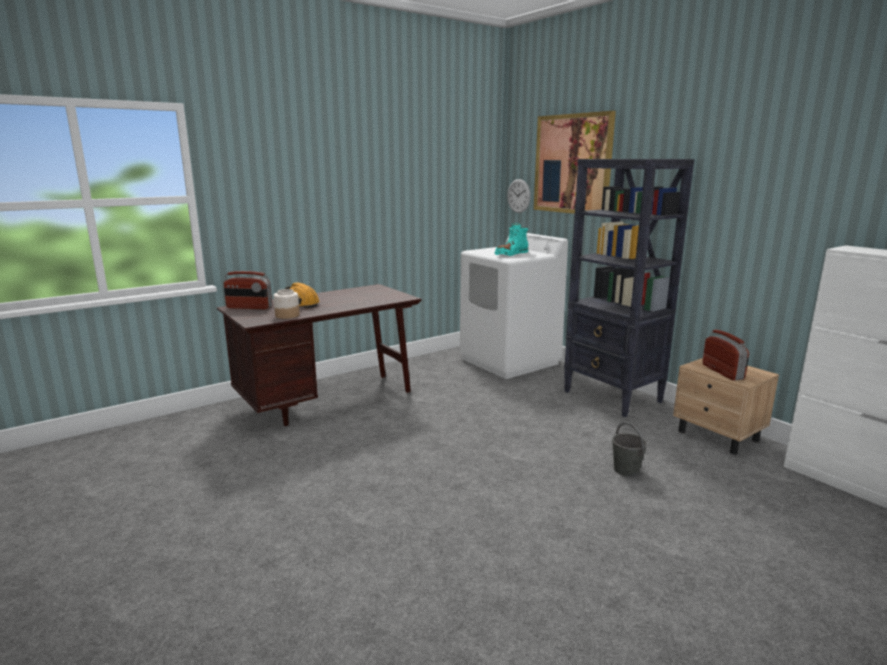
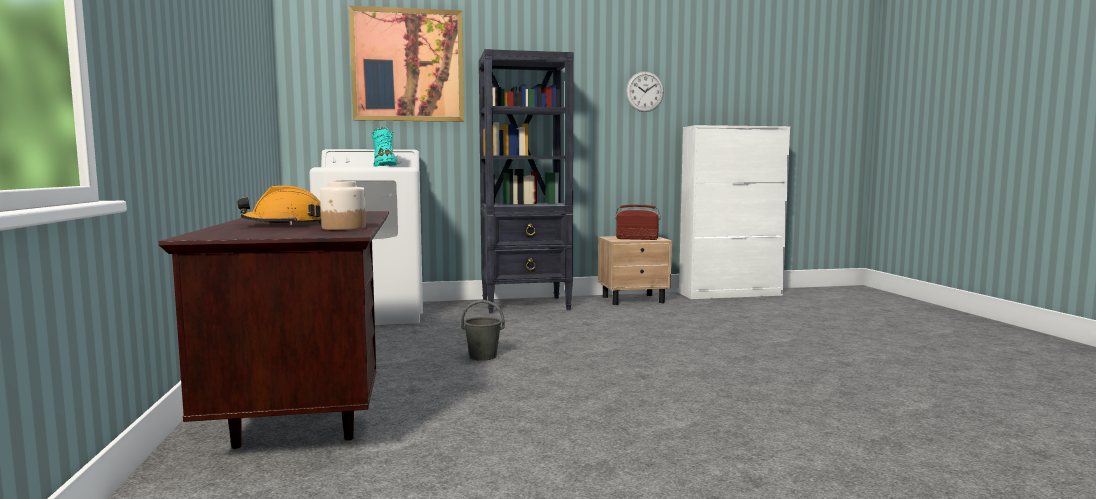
camera: 65 degrees left, 10 degrees down
radio [223,271,272,309] -> none
wall clock [507,179,531,213] -> wall clock moved to [626,71,664,112]
grey bucket [612,422,647,477] -> grey bucket moved to [461,300,505,361]

